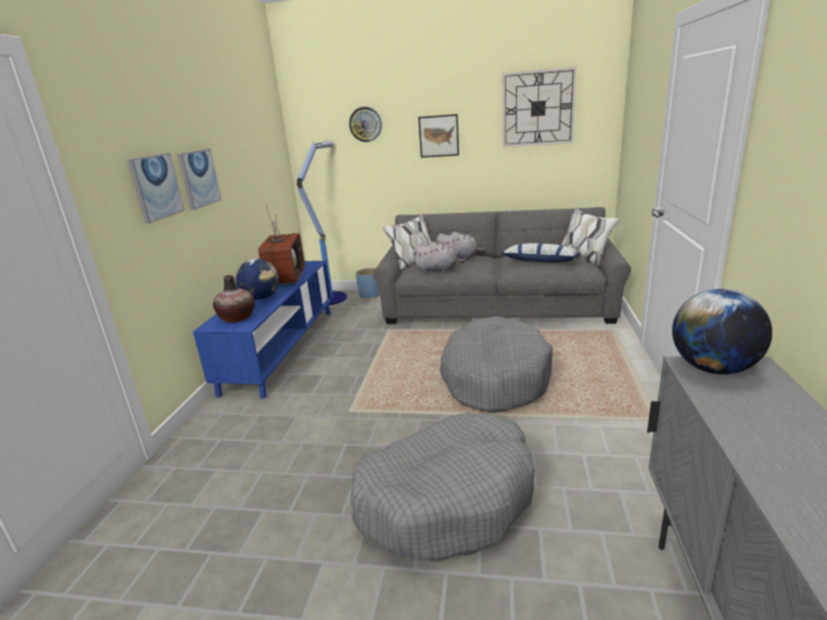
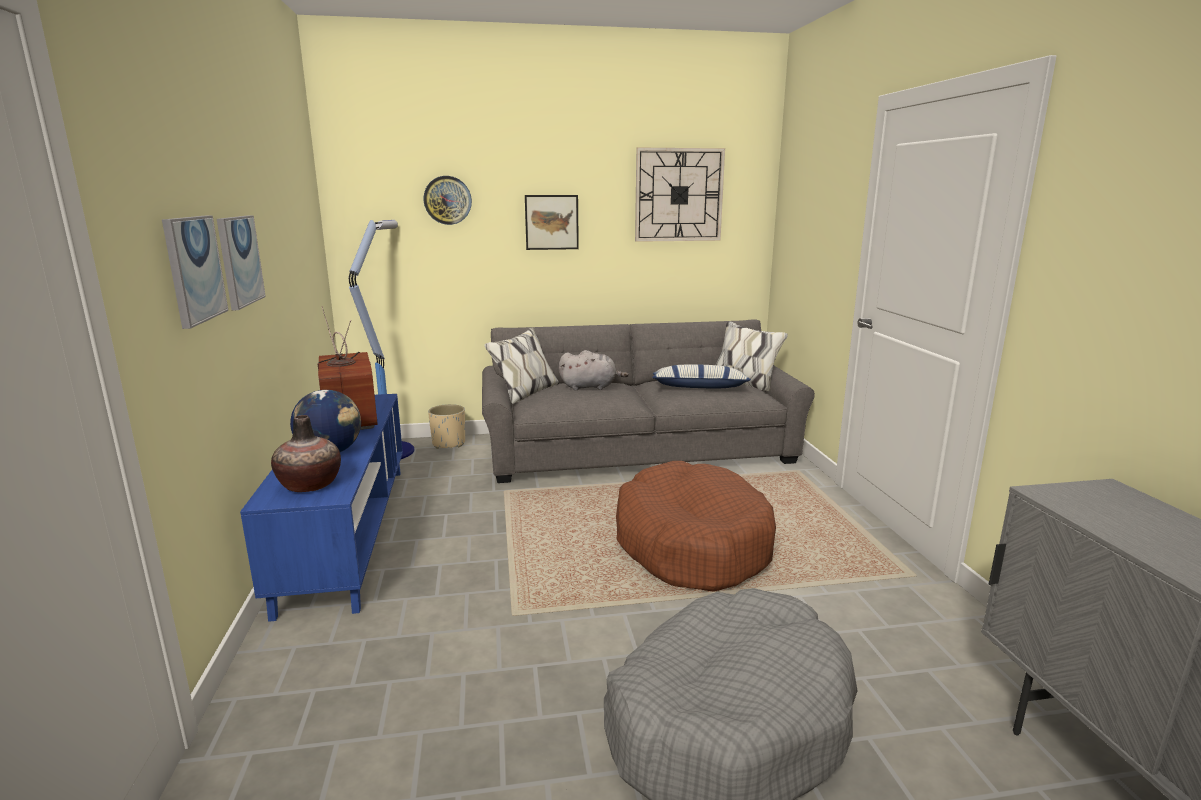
camera: 20 degrees left, 5 degrees down
blue planter [356,268,380,298] -> beige planter [428,404,465,449]
grey plush toy [413,242,465,273] -> none
grey dog bed [440,316,553,413] -> brown dog bed [616,461,776,592]
globe [672,289,772,374] -> none

